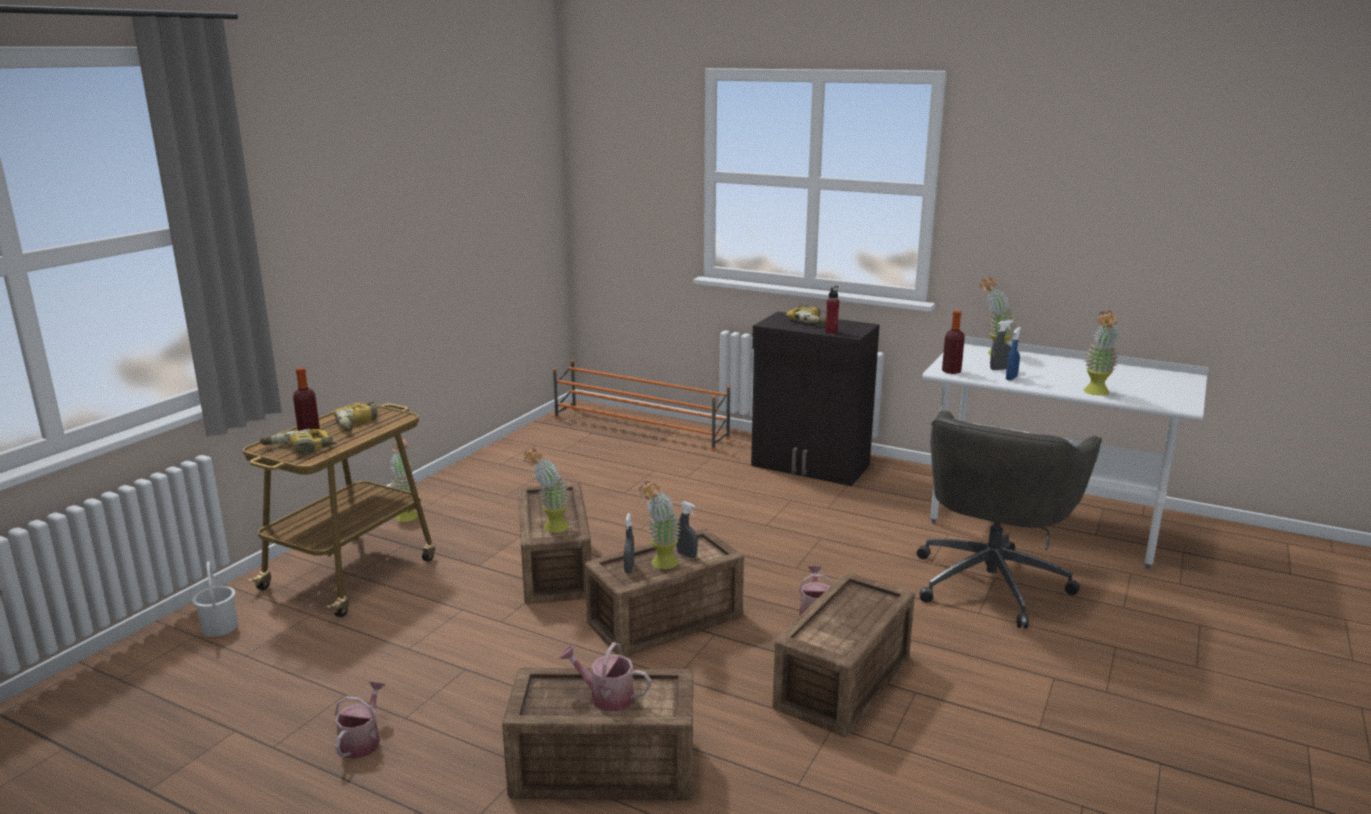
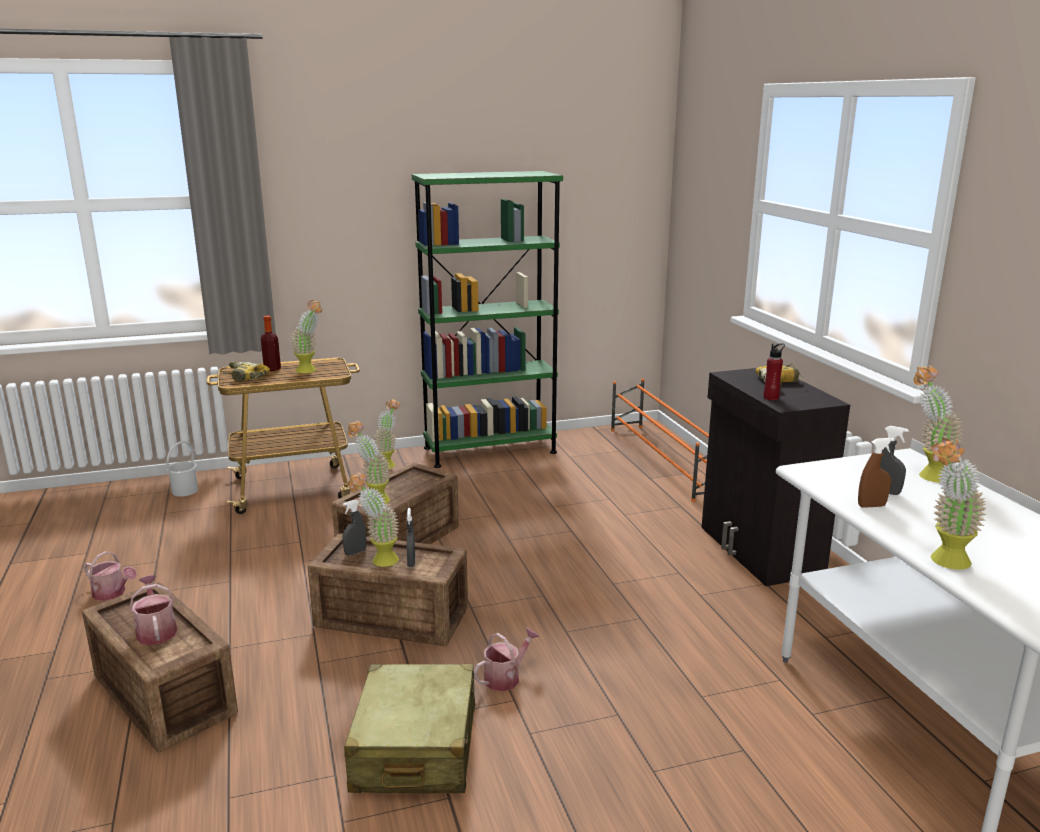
camera: 45 degrees right, 0 degrees up
power drill [334,400,380,432] -> potted plant [291,300,322,373]
watering can [335,681,385,759] -> watering can turned 60 degrees clockwise [84,551,137,601]
crate [773,572,915,737] -> beige suitcase [344,664,475,794]
grey office chair [917,411,1102,629] -> none
bottle [942,311,965,374] -> none
blue spray bottle [1006,327,1021,380] -> brown spray bottle [858,438,894,508]
none -> green bookcase [412,171,563,468]

